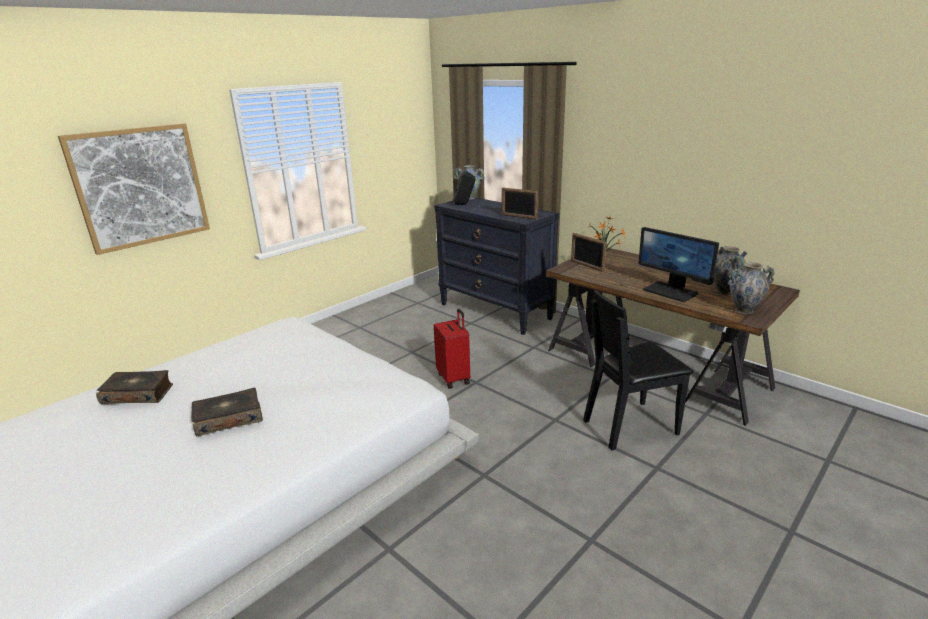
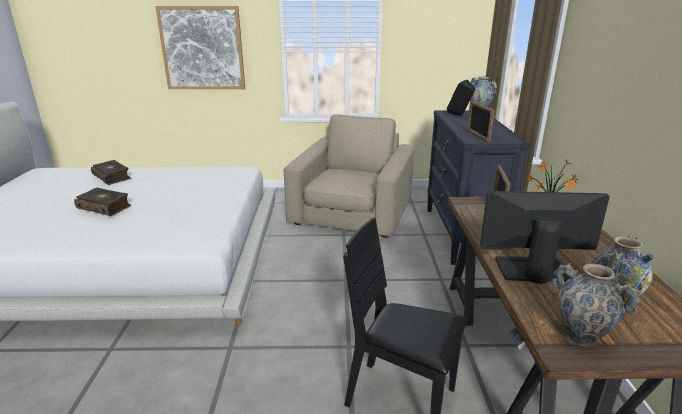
camera: 45 degrees right, 0 degrees up
red suitcase [434,309,470,389] -> none
monitor [639,227,719,302] -> monitor turned 90 degrees clockwise [480,191,610,284]
none -> beige armchair [284,114,414,238]

